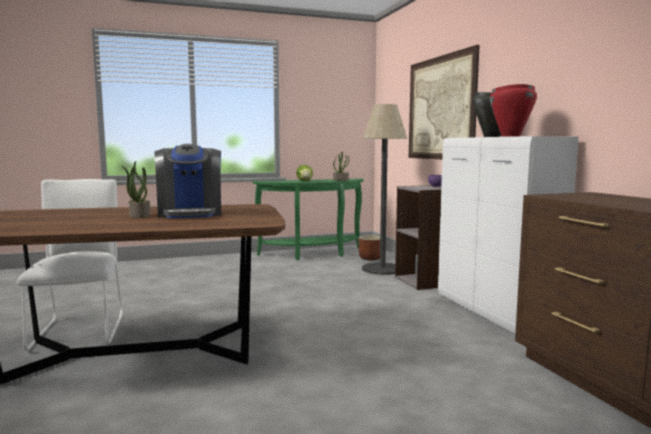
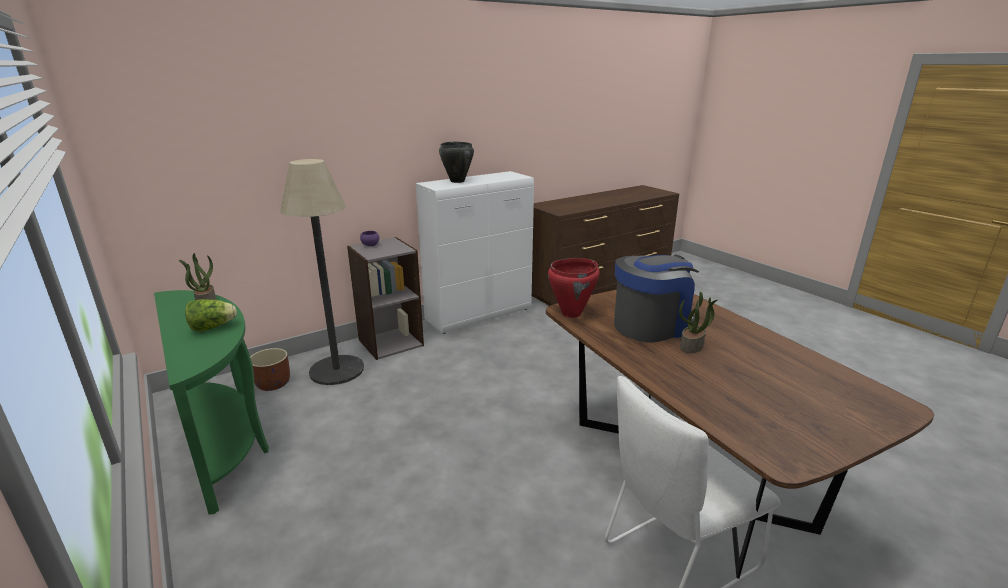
camera: 105 degrees left, 15 degrees up
picture [409,45,480,160] -> none
red cooking pot [490,84,537,137] -> red cooking pot moved to [548,258,600,318]

